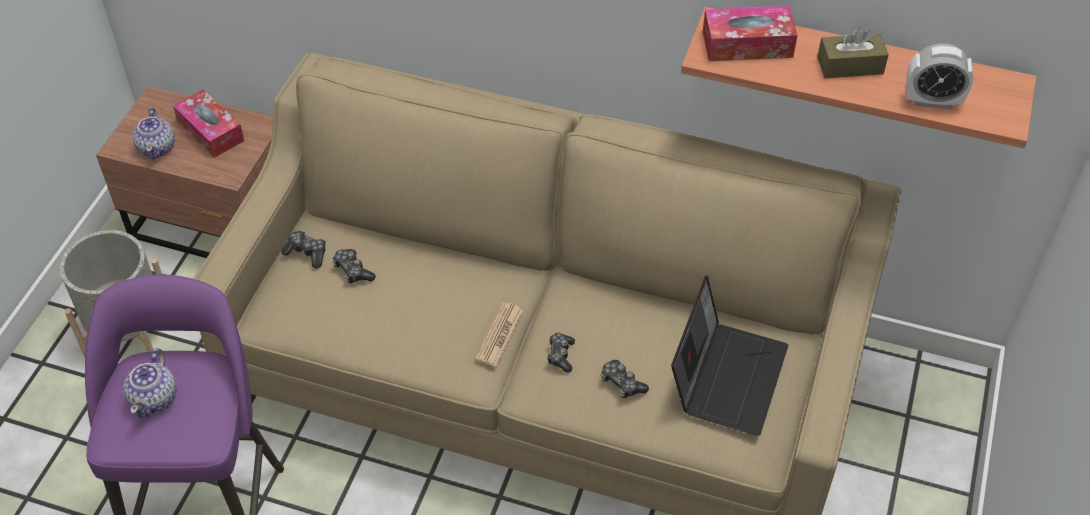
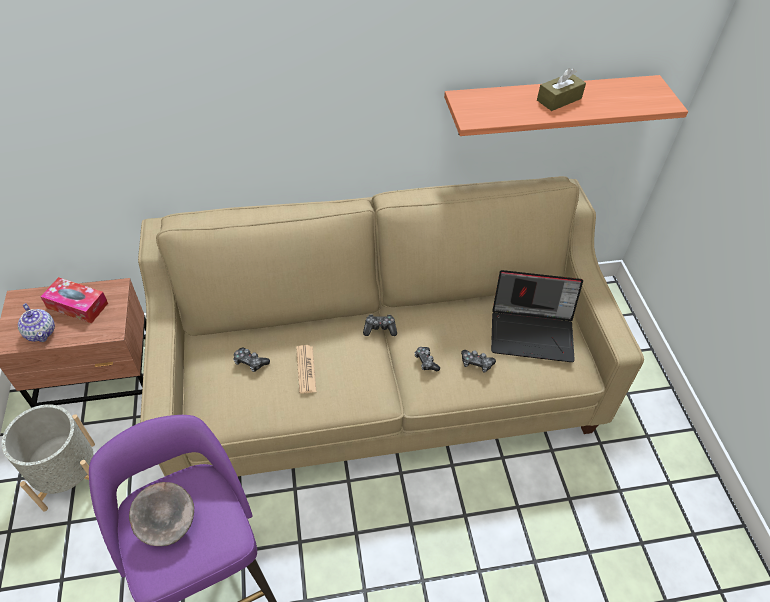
camera: 30 degrees left, 0 degrees up
teapot [123,348,177,419] -> grey bowl [129,482,194,546]
game controller [281,230,325,268] -> game controller moved to [363,314,397,336]
newspaper [475,303,524,367] -> newspaper moved to [296,345,317,394]
laptop [671,275,788,436] -> laptop turned 105 degrees clockwise [491,270,583,362]
tissue box [703,6,797,61] -> none
alarm clock [906,44,973,109] -> none

